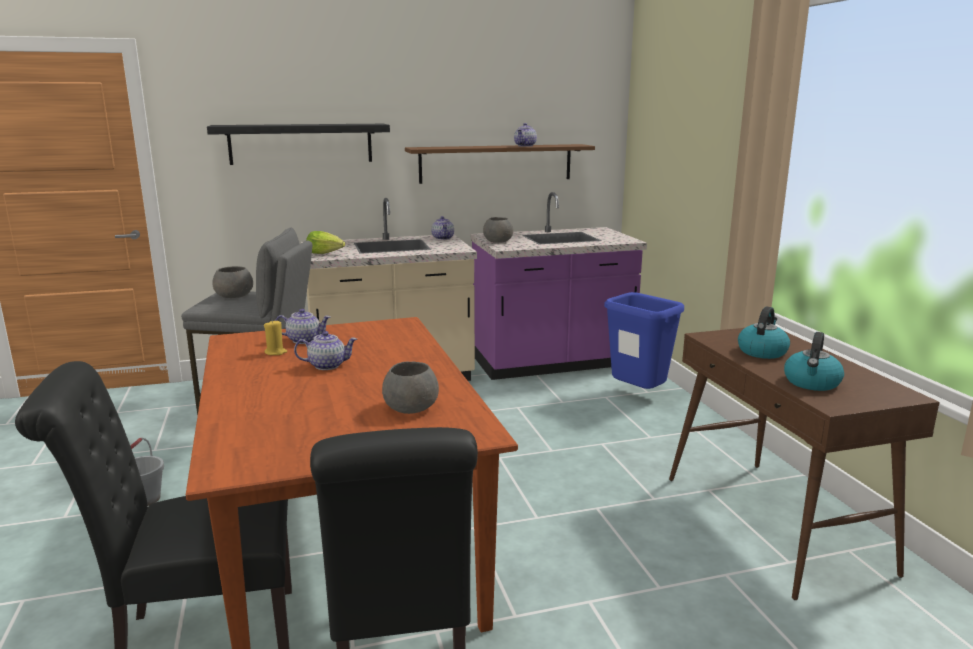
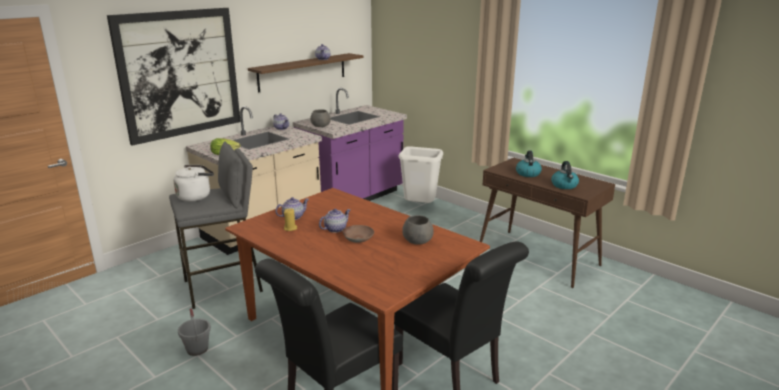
camera: 30 degrees left, 5 degrees up
black shelf [207,124,390,165] -> picture [107,8,241,146]
grey bowl [212,266,253,298] -> white kettle [174,165,214,202]
blue trash can [604,292,684,389] -> white trash can [398,146,443,203]
none -> brown bowl [342,225,374,243]

